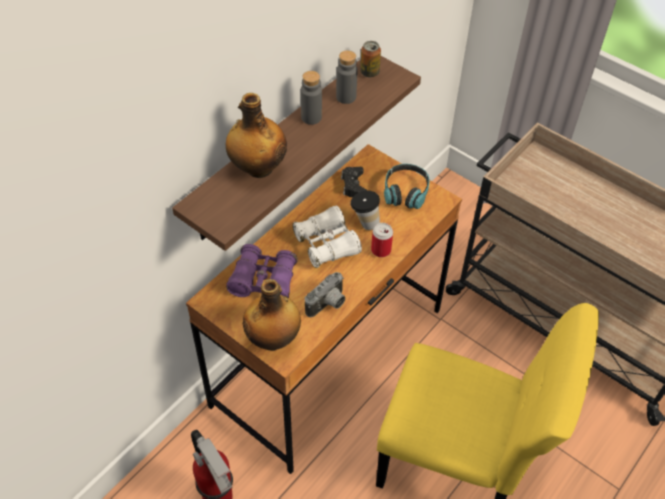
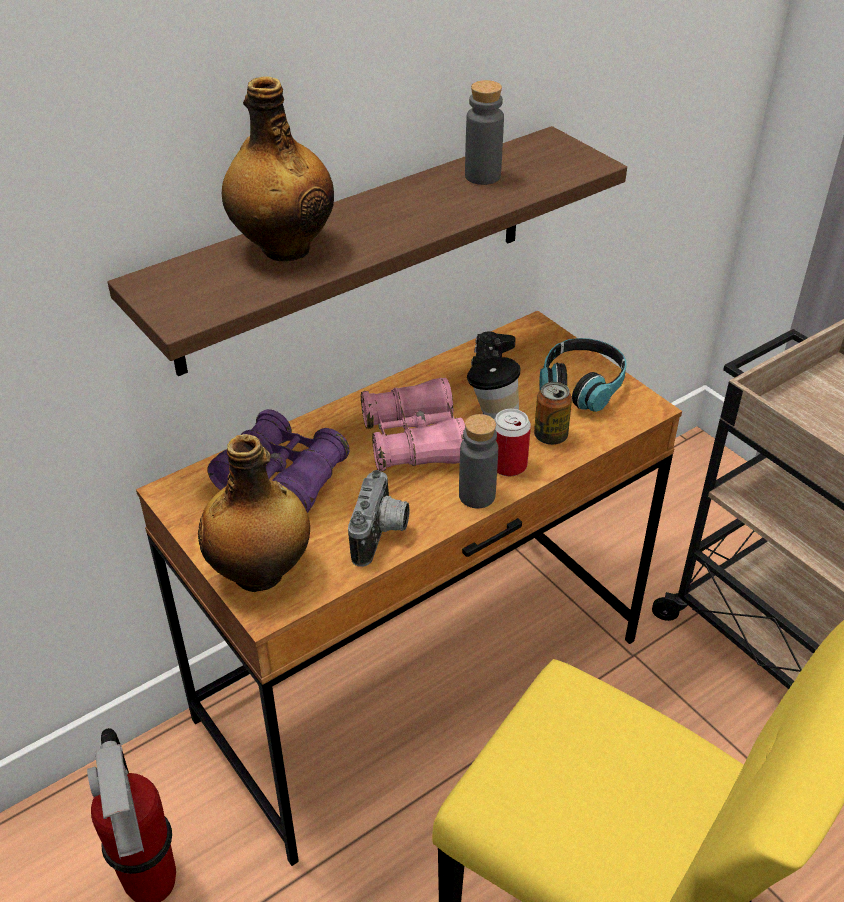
camera: 15 degrees right, 10 degrees down
white binoculars [293,206,362,268] -> pink binoculars [361,378,465,472]
grey bottle [301,71,322,125] -> grey bottle moved to [459,414,498,508]
camera [305,272,345,317] -> camera turned 45 degrees counterclockwise [348,470,409,567]
can [360,41,381,77] -> can moved to [534,382,572,445]

